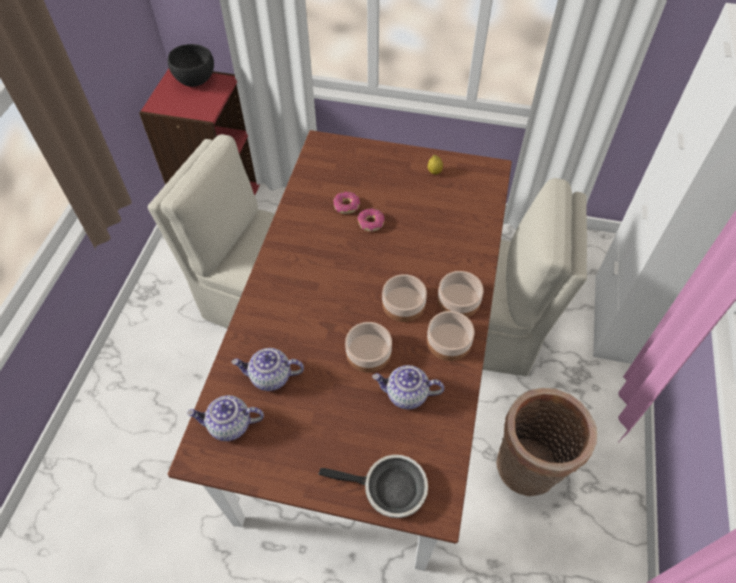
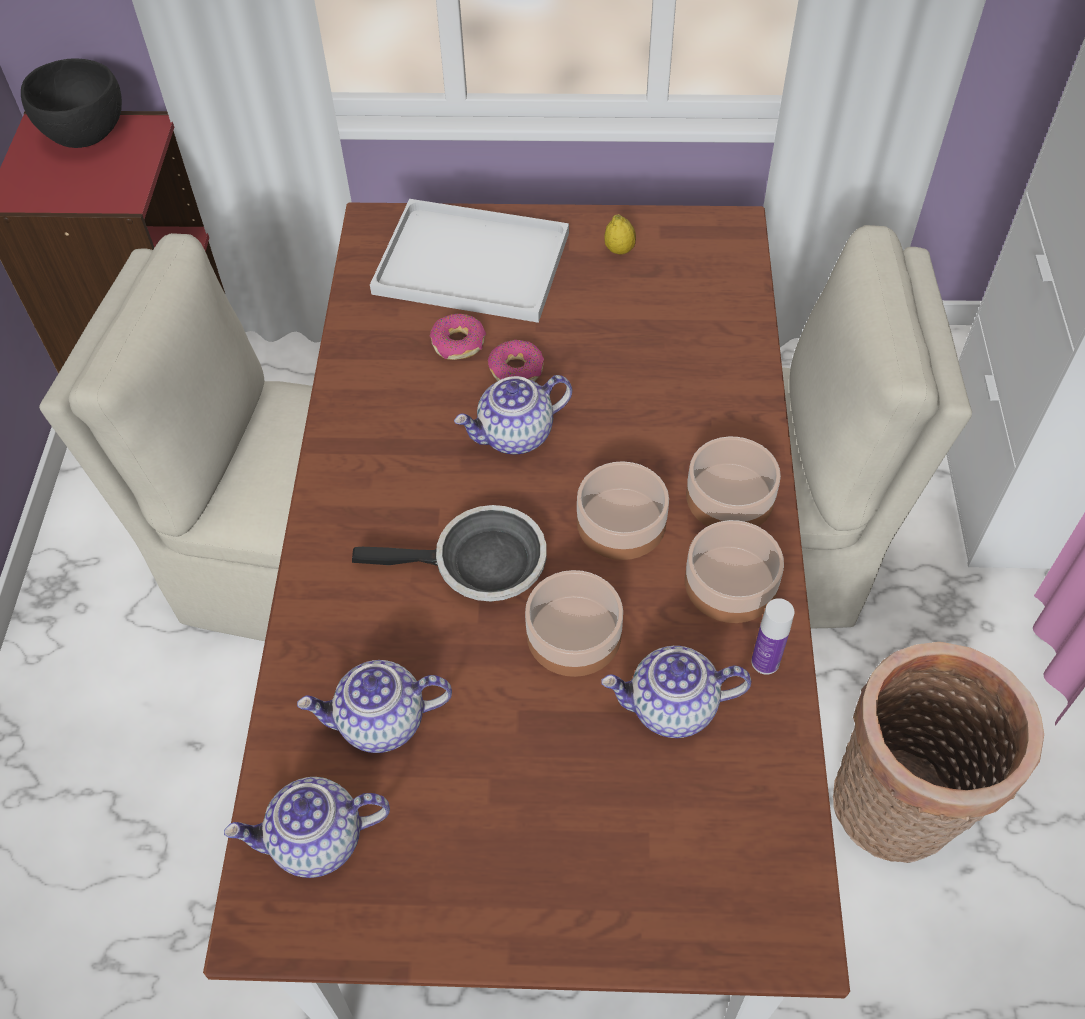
camera: 10 degrees left, 0 degrees up
frying pan [318,455,428,518] -> frying pan moved to [352,505,547,601]
none -> white tray [370,199,569,323]
none -> teapot [454,375,572,454]
none -> bottle [751,598,794,675]

